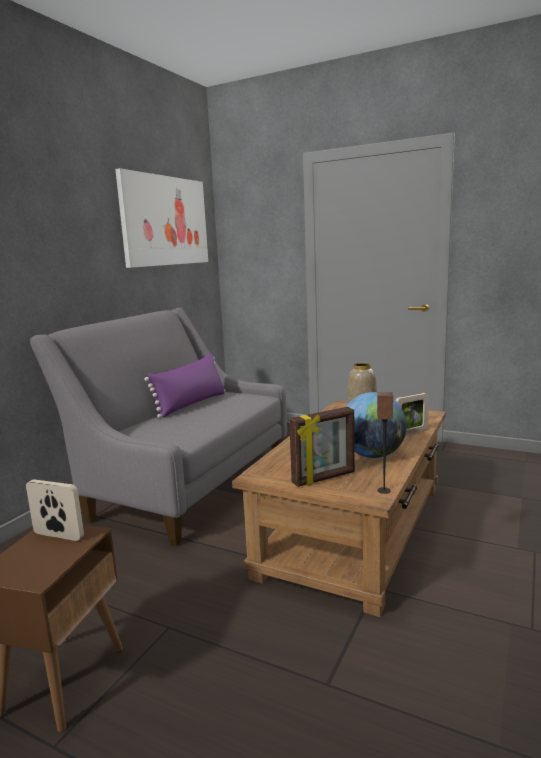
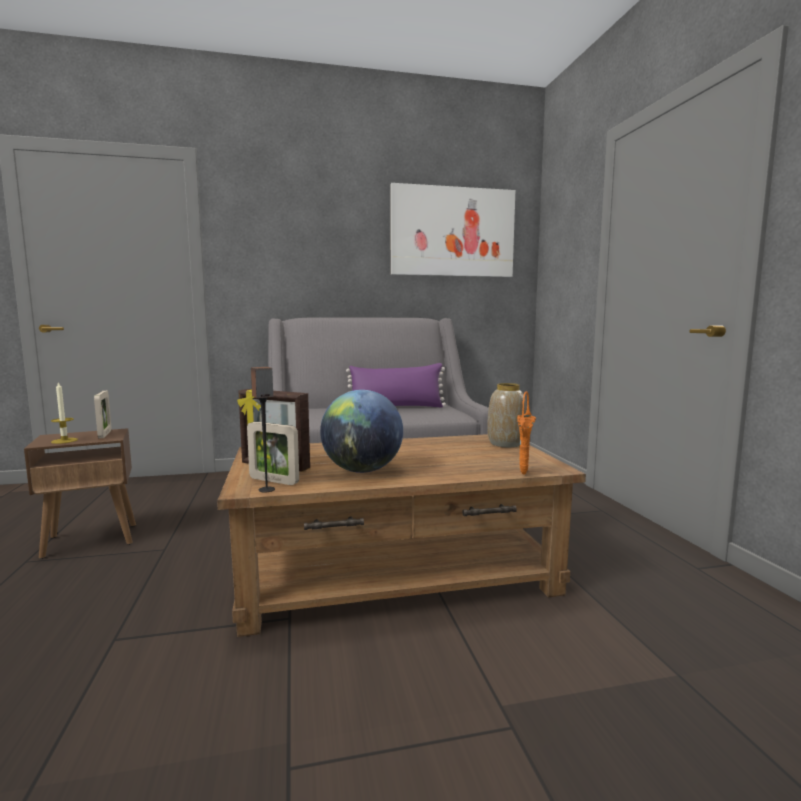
camera: 50 degrees right, 5 degrees down
picture frame [395,393,429,435] -> picture frame moved to [247,422,299,485]
none -> candle [51,382,78,444]
none -> orange vase [517,391,536,475]

